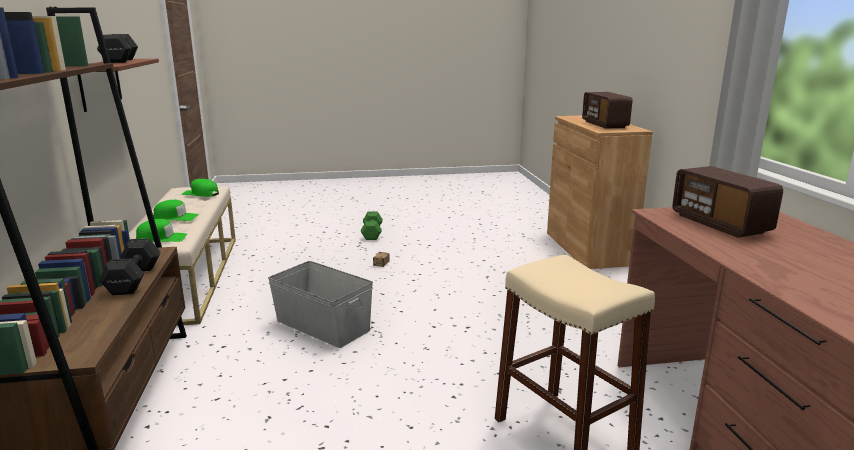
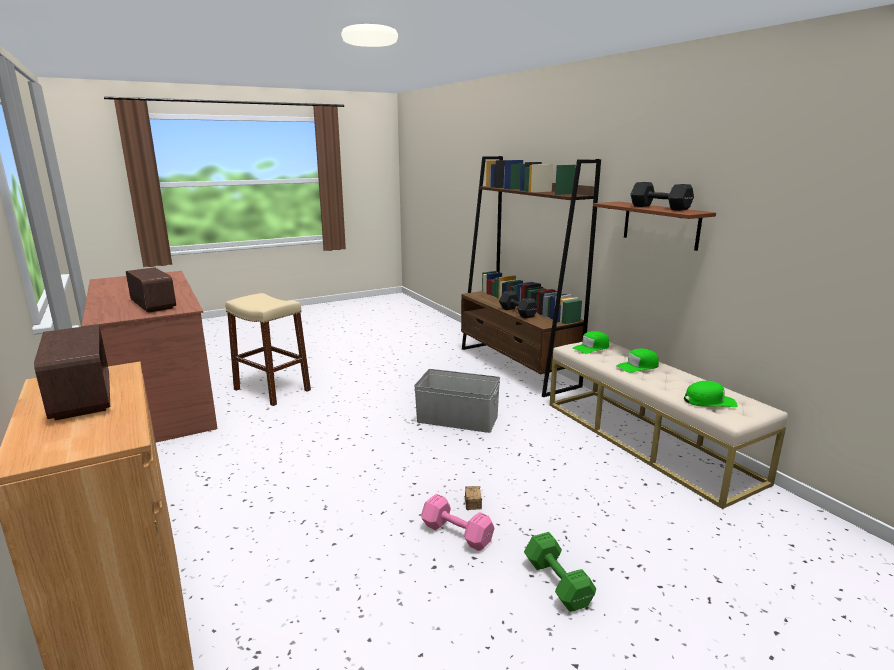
camera: 160 degrees right, 0 degrees up
none -> pink dumbbell [421,494,495,551]

